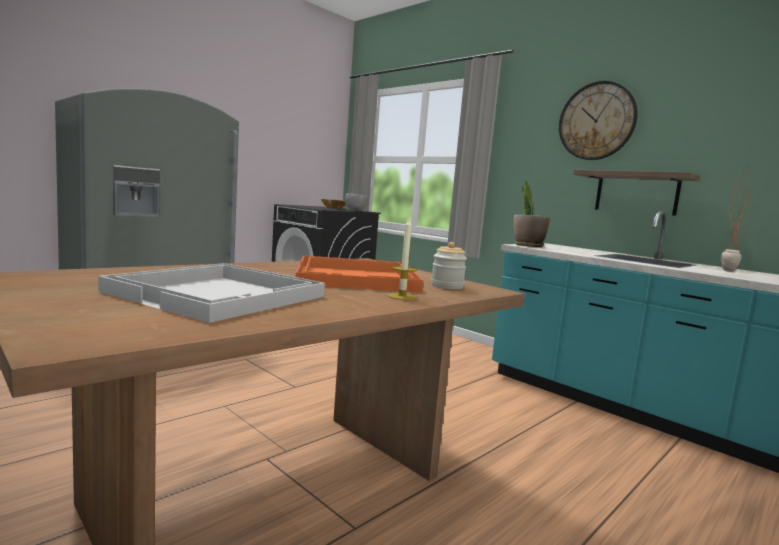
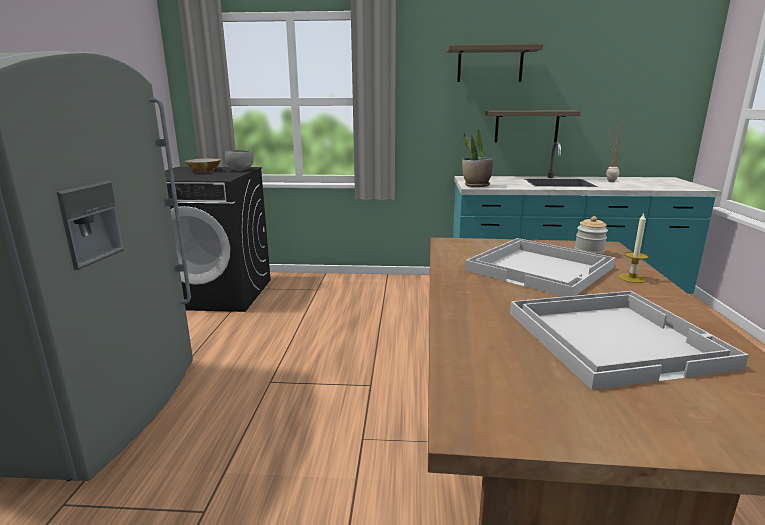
camera: 40 degrees left, 10 degrees up
orange tray [295,256,423,292] -> white tray [465,238,615,297]
wall clock [559,81,638,160] -> shelf [447,44,543,82]

